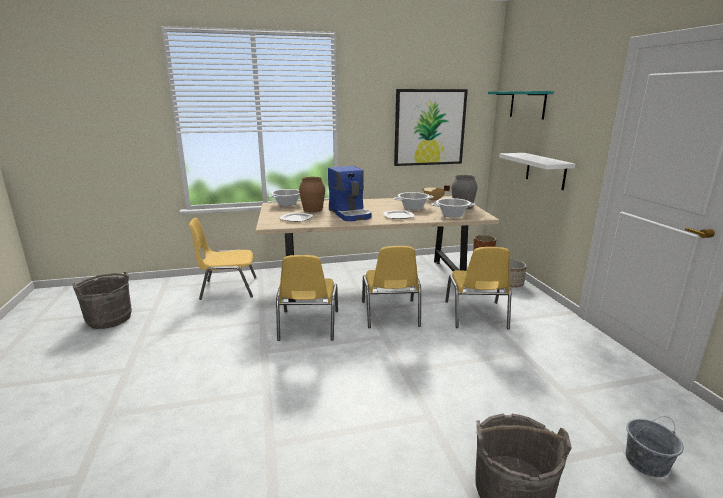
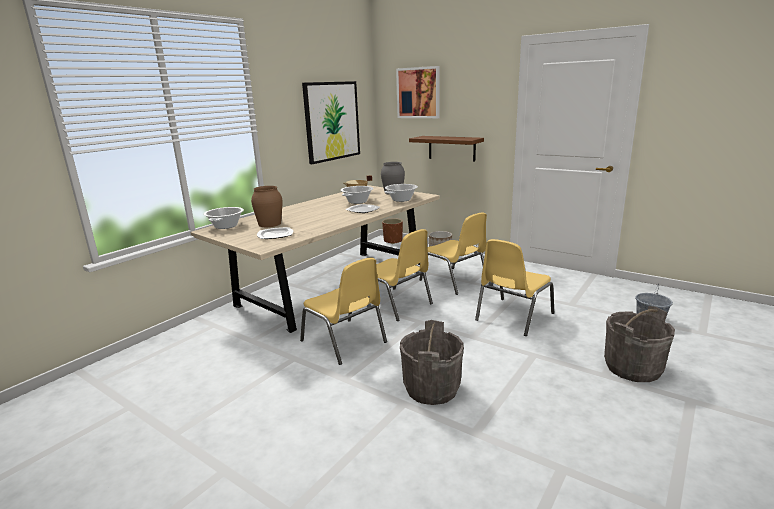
camera: 40 degrees left, 0 degrees up
grey bucket [72,272,132,329] -> grey bucket moved to [400,320,464,405]
yellow chair [189,218,257,300] -> yellow chair moved to [475,239,554,336]
coffee machine [328,166,372,221] -> none
turquoise shelf [488,91,554,120] -> picture [396,66,440,118]
white shelf [499,153,575,190] -> brown shelf [409,136,484,161]

